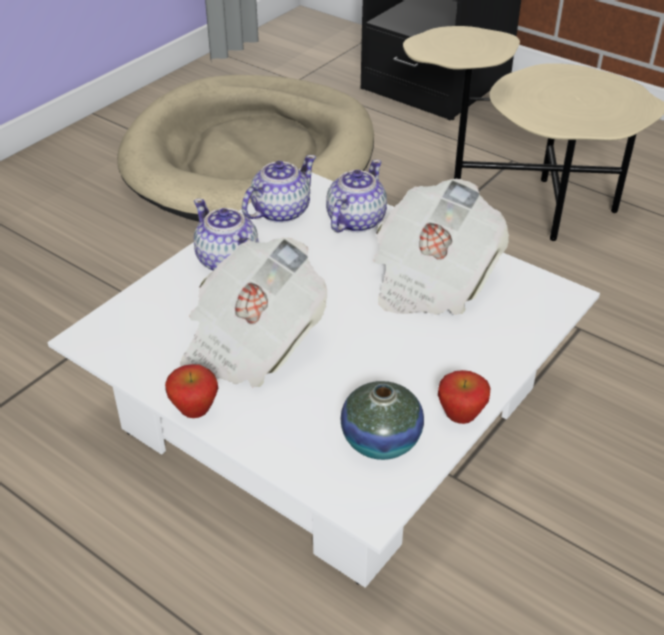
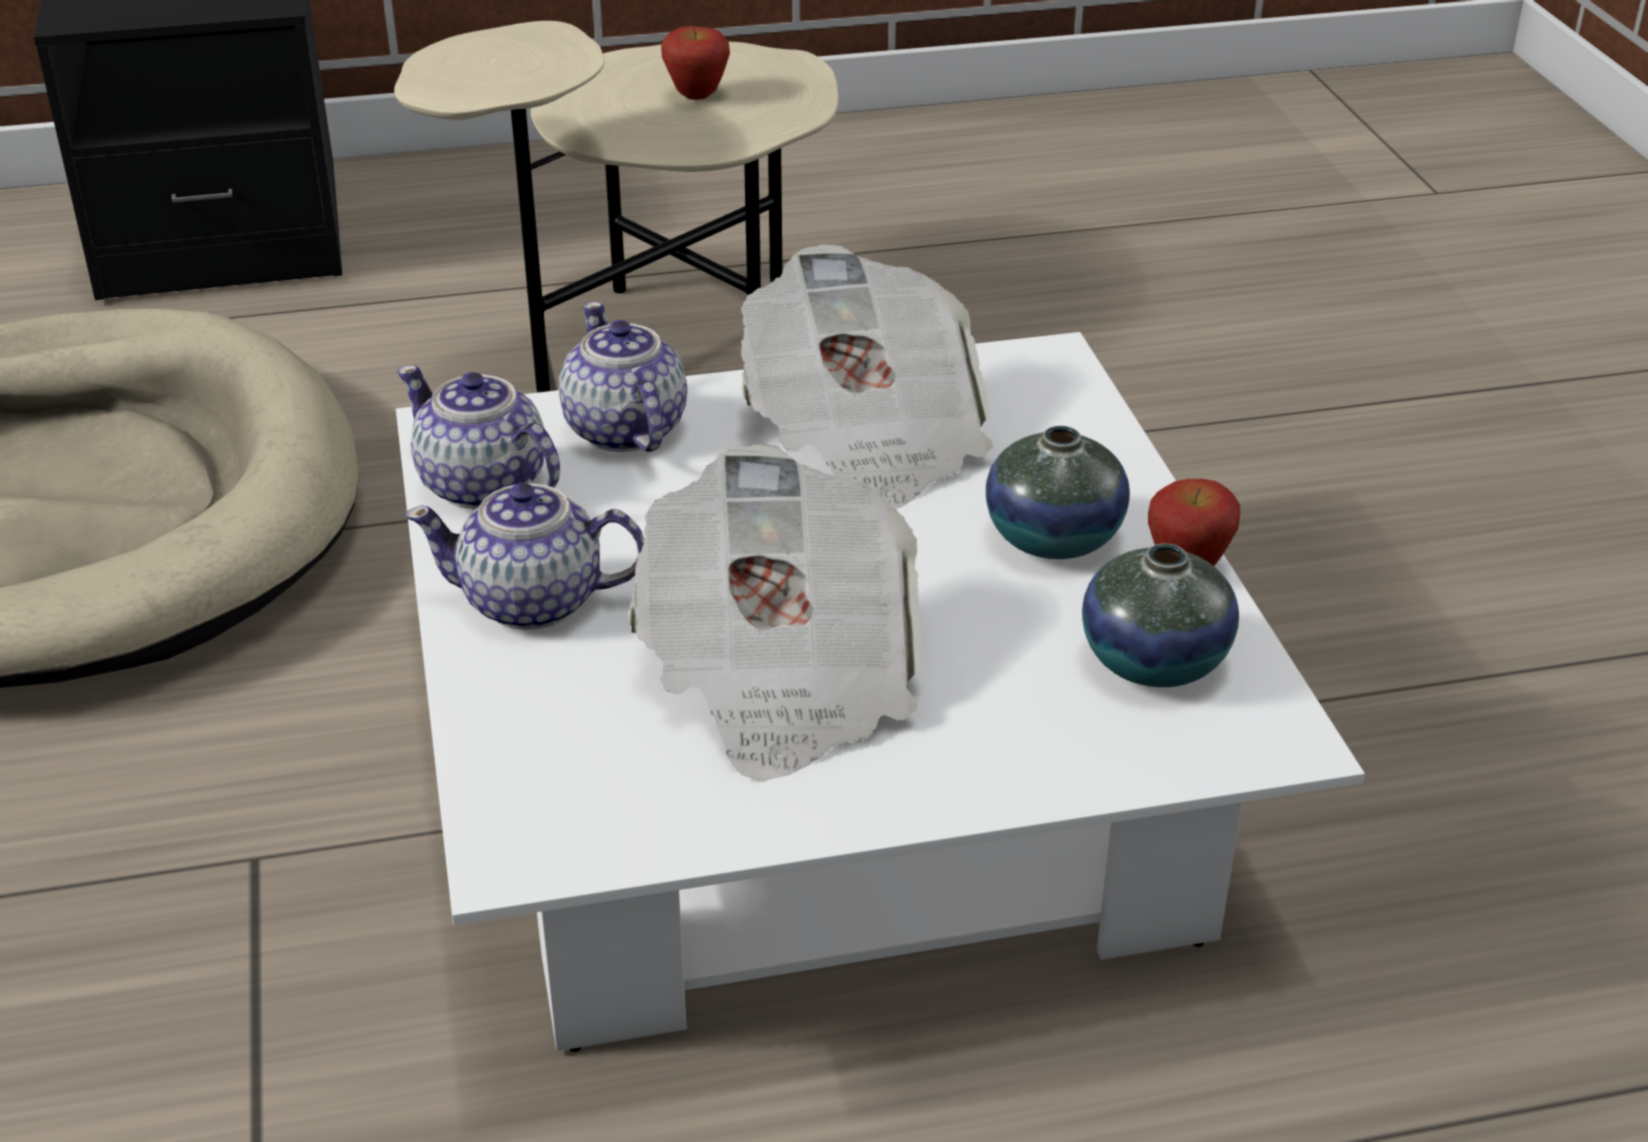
camera: 50 degrees left, 5 degrees down
apple [165,364,218,418] -> apple moved to [661,26,730,100]
teapot [242,155,316,223] -> teapot turned 45 degrees counterclockwise [397,366,560,509]
none -> vase [986,426,1130,559]

